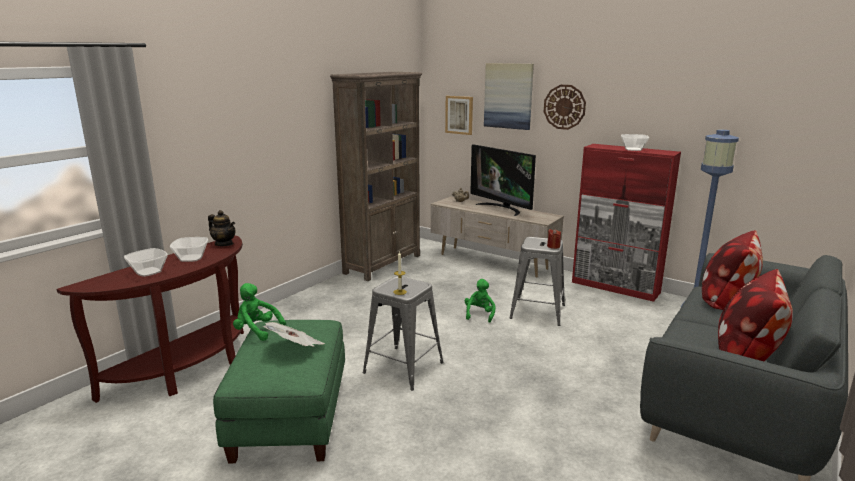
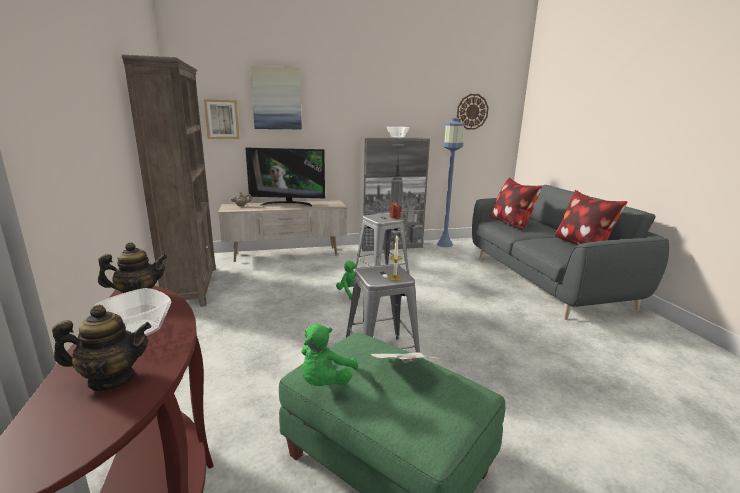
camera: 50 degrees left, 0 degrees up
bowl [124,248,168,277] -> teapot [52,305,151,391]
green plush toy [233,283,286,341] -> green plush toy turned 45 degrees counterclockwise [301,324,358,386]
wall clock [544,85,586,130] -> wall clock moved to [457,94,489,130]
red cabinet [572,144,681,302] -> grey cabinet [358,137,430,251]

